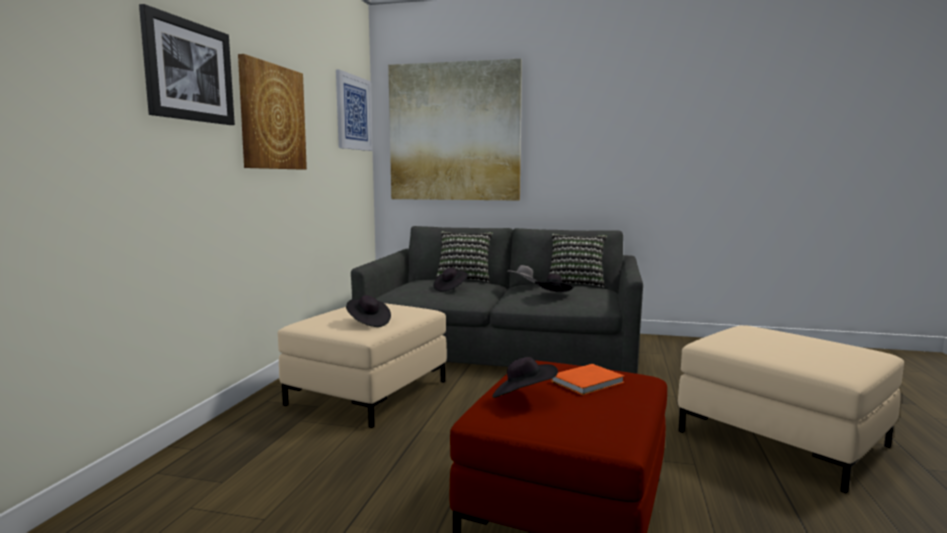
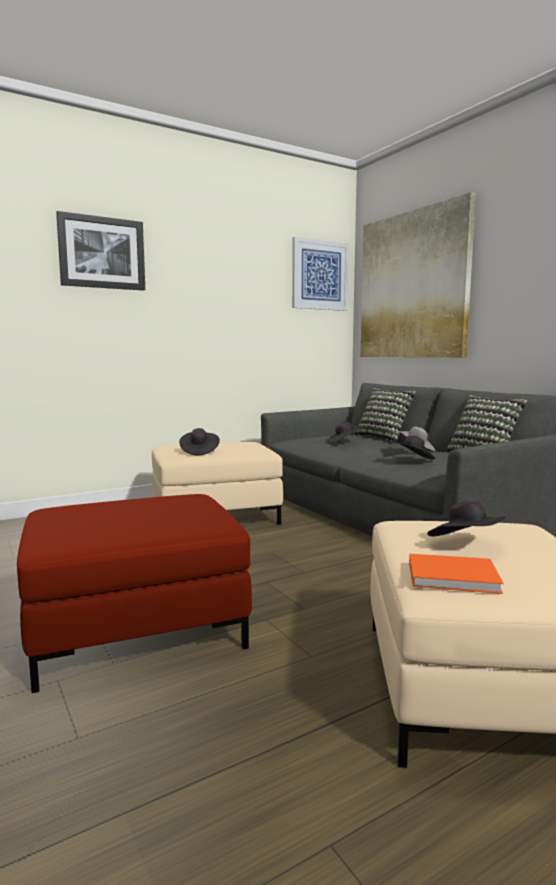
camera: 45 degrees right, 0 degrees up
picture [238,54,307,170] -> none
black hat [493,357,558,398] -> black hat moved to [428,501,506,536]
orange book [551,364,624,395] -> orange book moved to [409,554,504,594]

